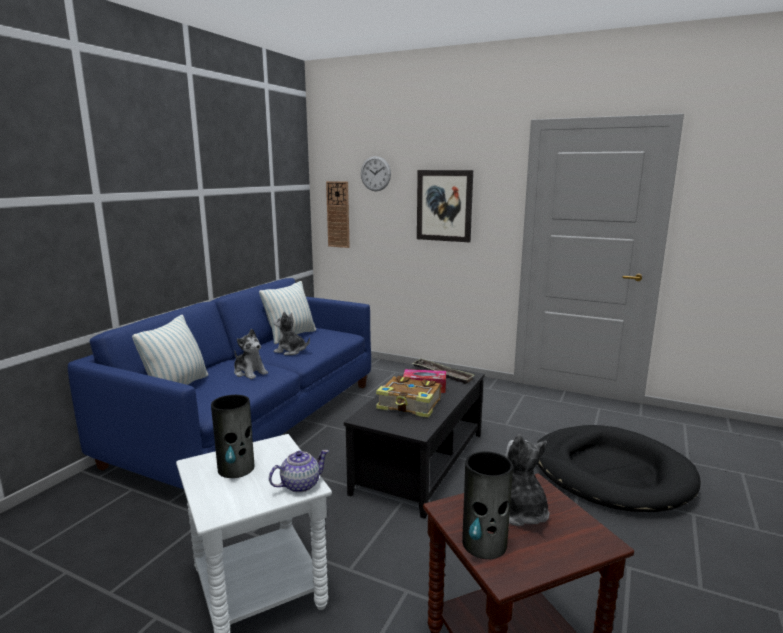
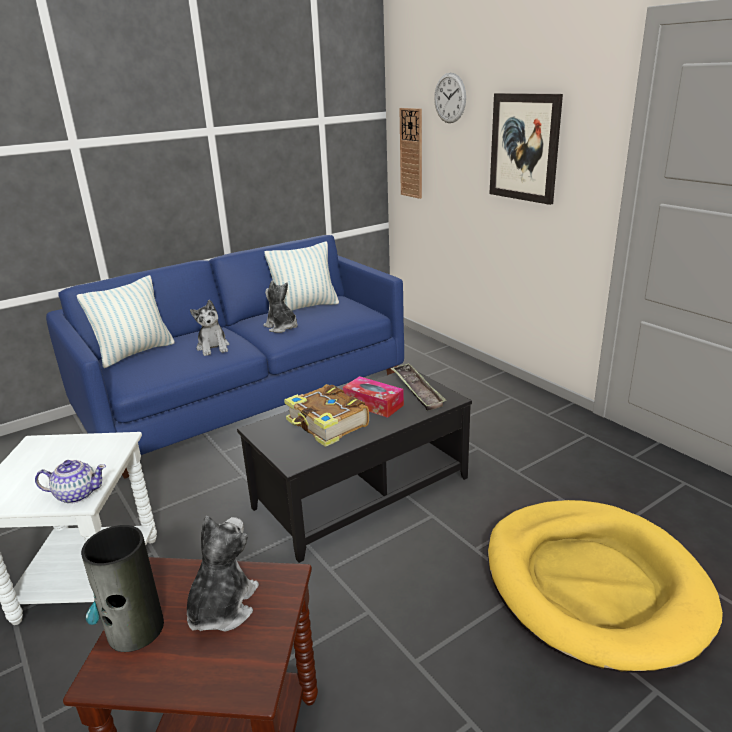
camera: 30 degrees right, 10 degrees up
vase [211,395,254,478] -> none
black dog bed [537,425,701,512] -> yellow dog bed [487,500,723,673]

